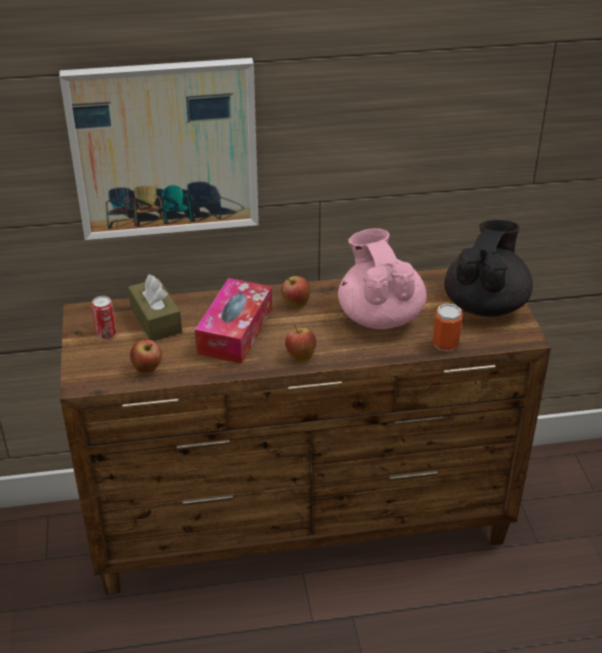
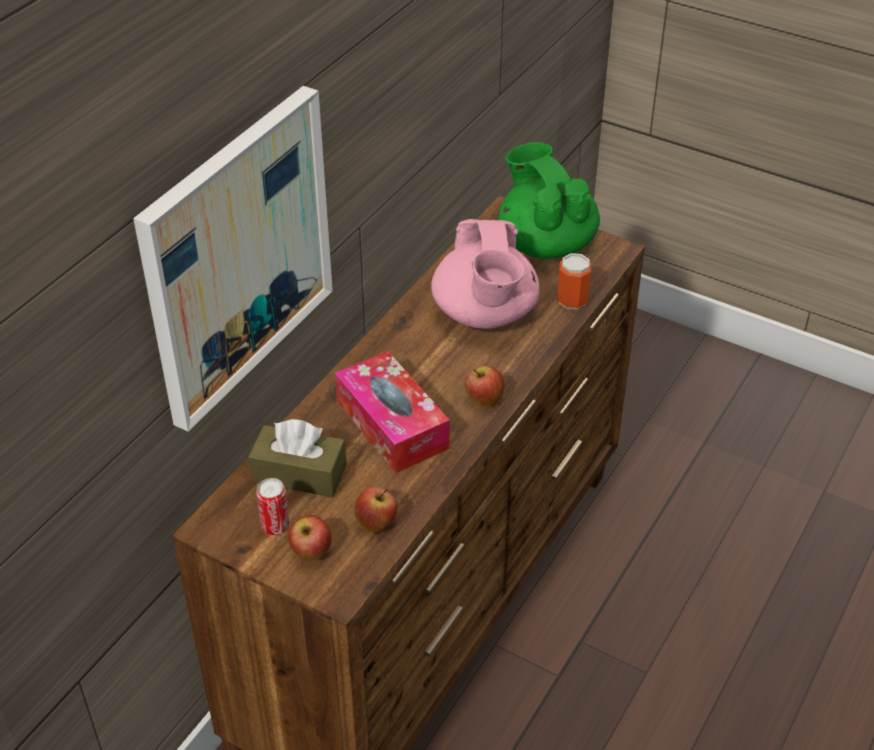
camera: 50 degrees left, 5 degrees up
apple [281,276,311,308] -> apple moved to [288,515,332,560]
pink teapot [338,228,427,329] -> pink teapot turned 120 degrees counterclockwise [431,219,539,329]
black teapot [444,220,533,317] -> green teapot [498,142,600,259]

